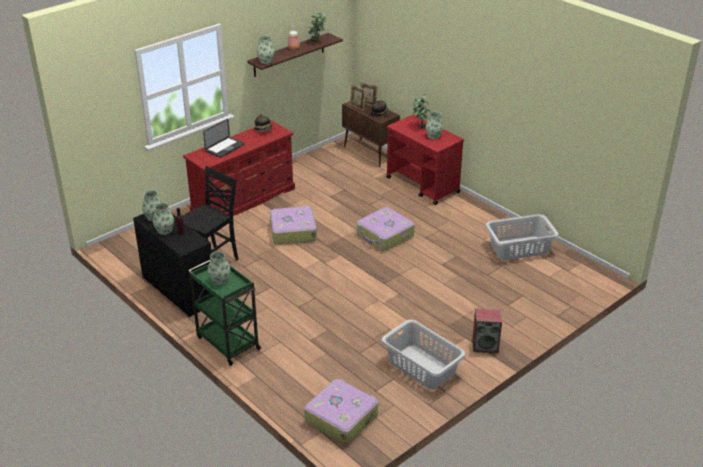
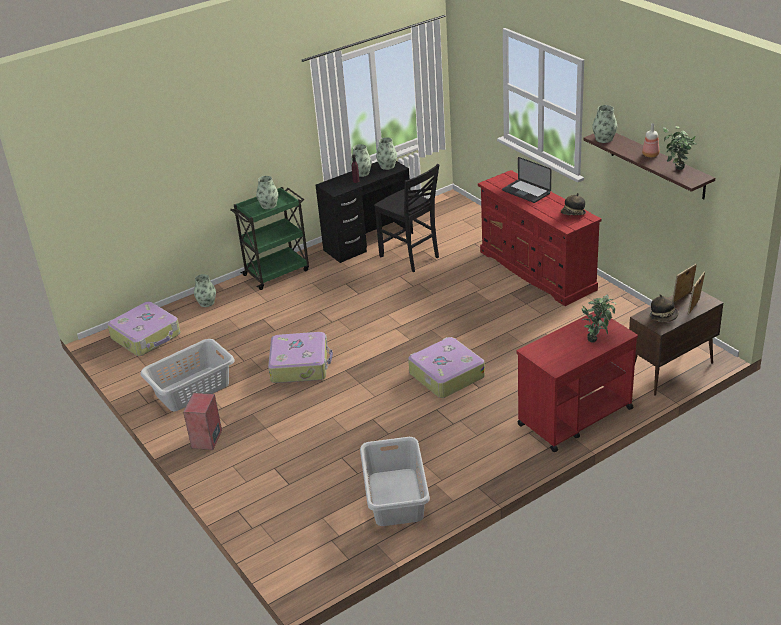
camera: 100 degrees right, 0 degrees up
suitcase [270,206,317,245] -> suitcase moved to [268,332,333,383]
vase [425,112,443,139] -> vase moved to [194,274,216,307]

